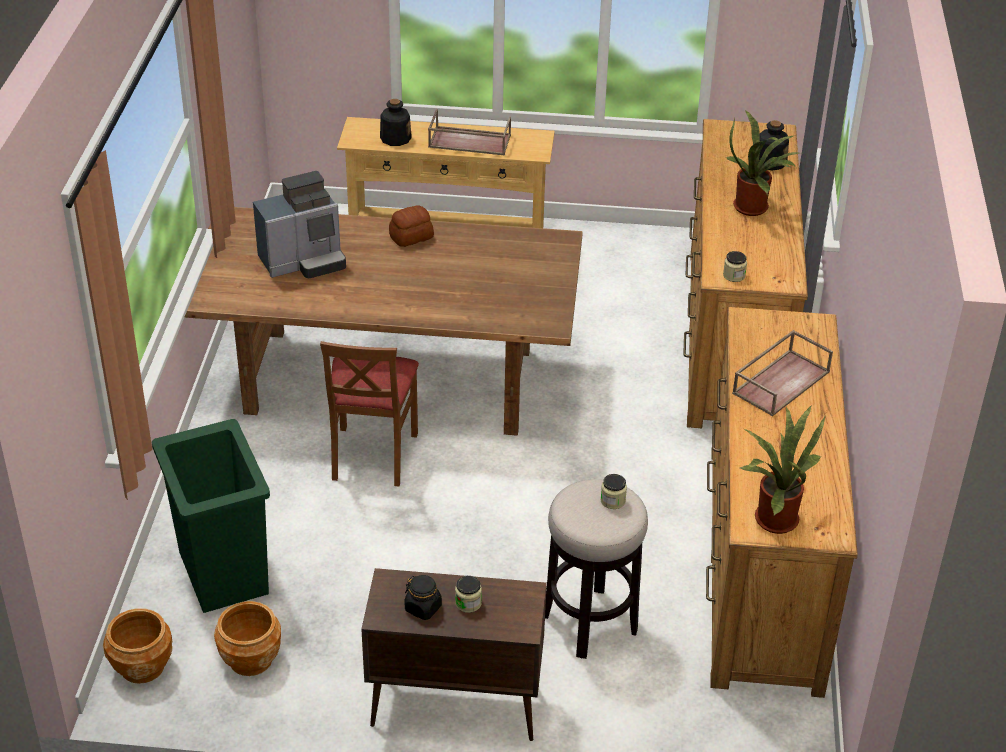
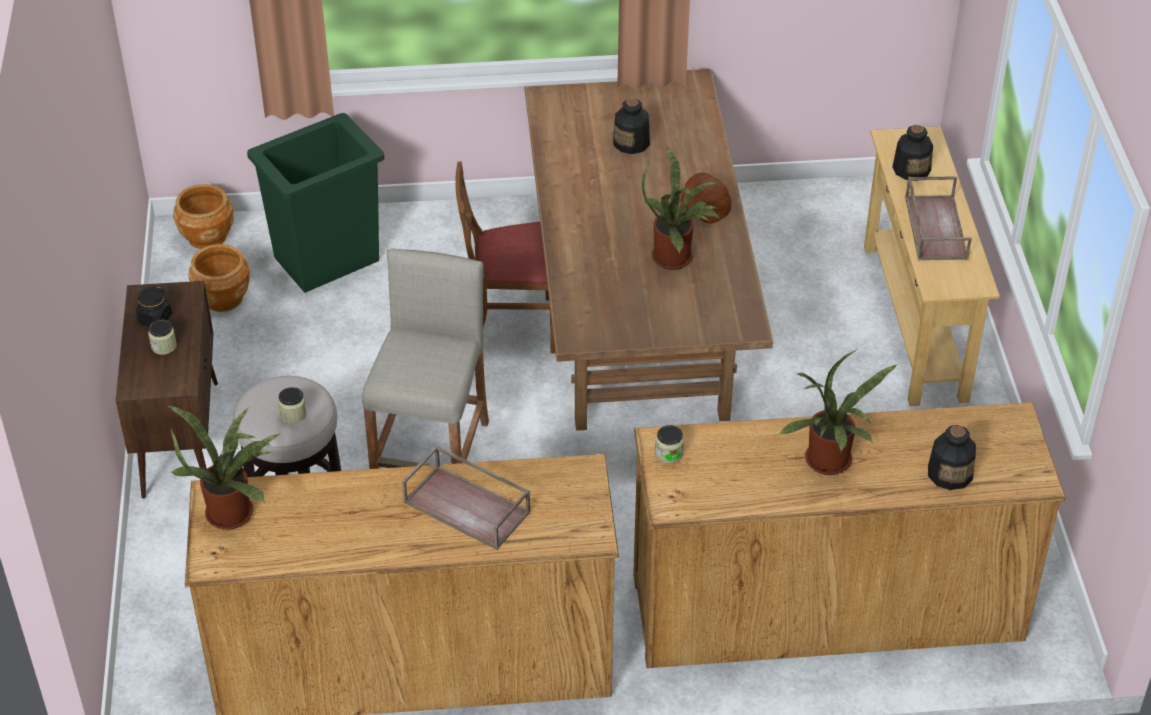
camera: 80 degrees right, 5 degrees up
coffee machine [253,171,346,278] -> bottle [613,98,650,154]
none -> beige stool [362,248,489,469]
none -> potted plant [642,147,720,270]

